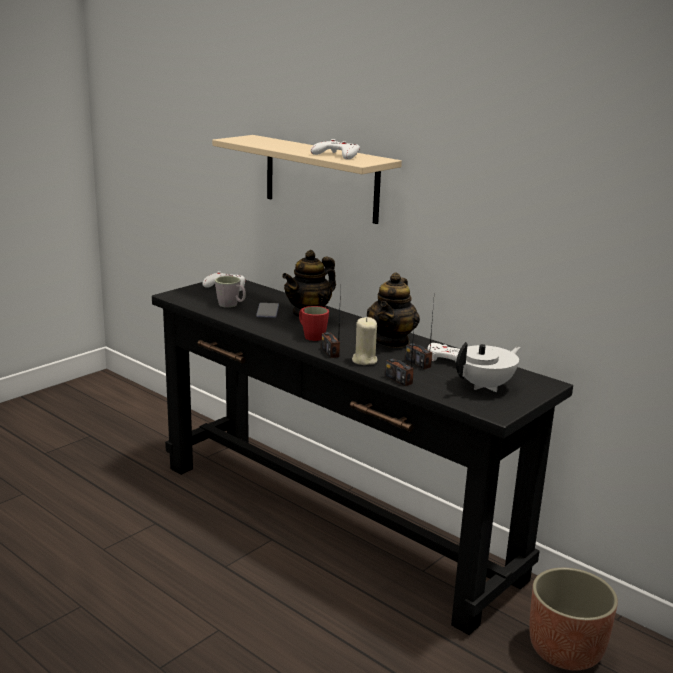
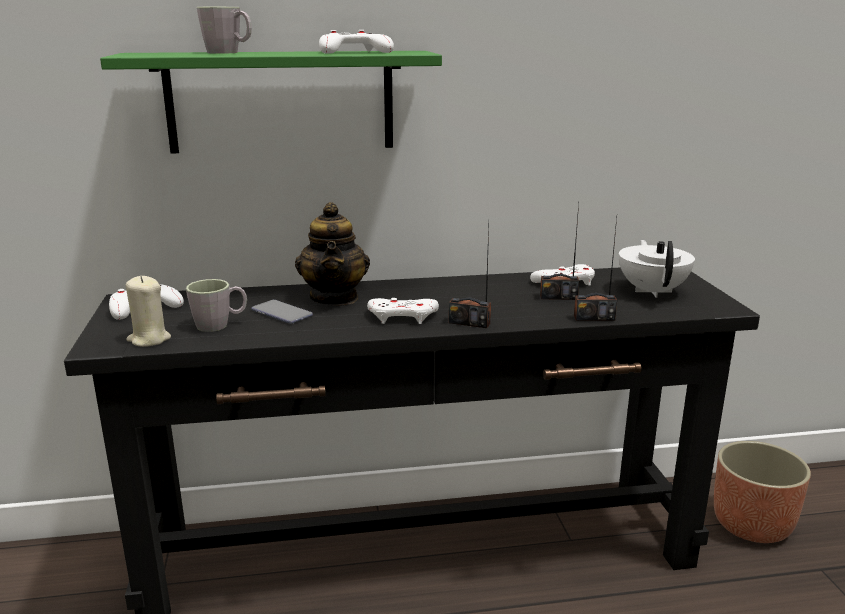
camera: 50 degrees left, 0 degrees up
beige shelf [212,135,402,224] -> green shelf [100,51,442,153]
red mug [299,306,329,341] -> white game controller [367,298,439,324]
beige candle [352,317,377,365] -> beige candle moved to [125,276,171,347]
teapot [367,272,420,348] -> none
none -> grey mug [197,7,252,54]

